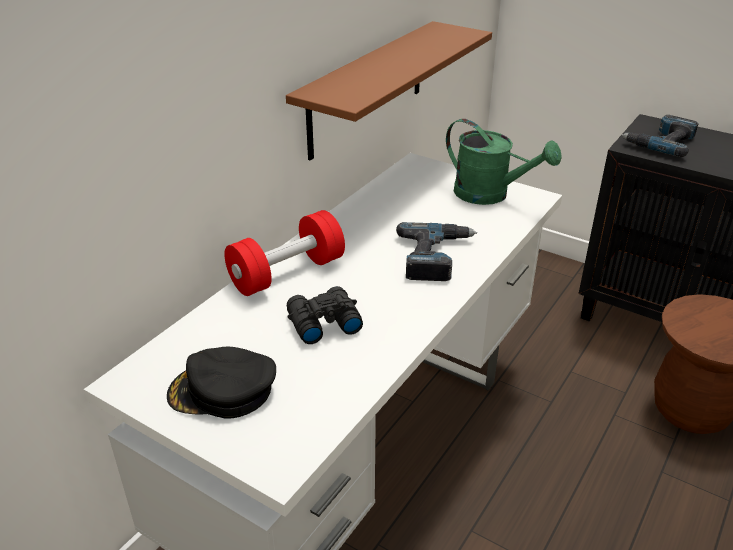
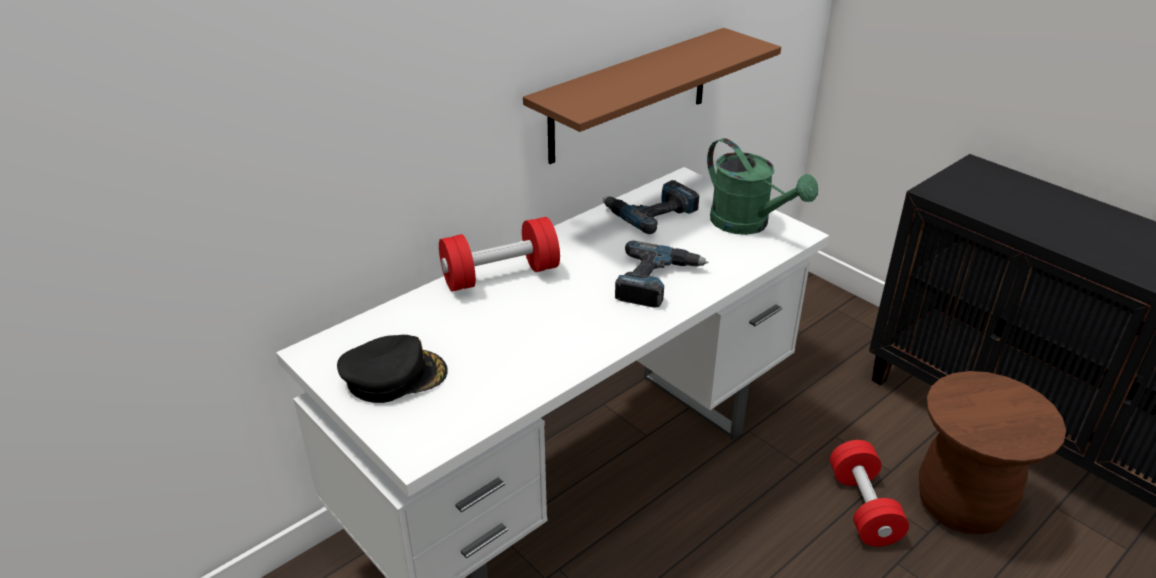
camera: 15 degrees right, 0 degrees up
black cap [167,347,276,418] -> black cap turned 150 degrees clockwise [337,335,448,403]
black binoculars [287,286,363,344] -> none
power drill [622,115,699,157] -> power drill moved to [603,180,699,234]
none -> red dumbbell [830,440,909,547]

